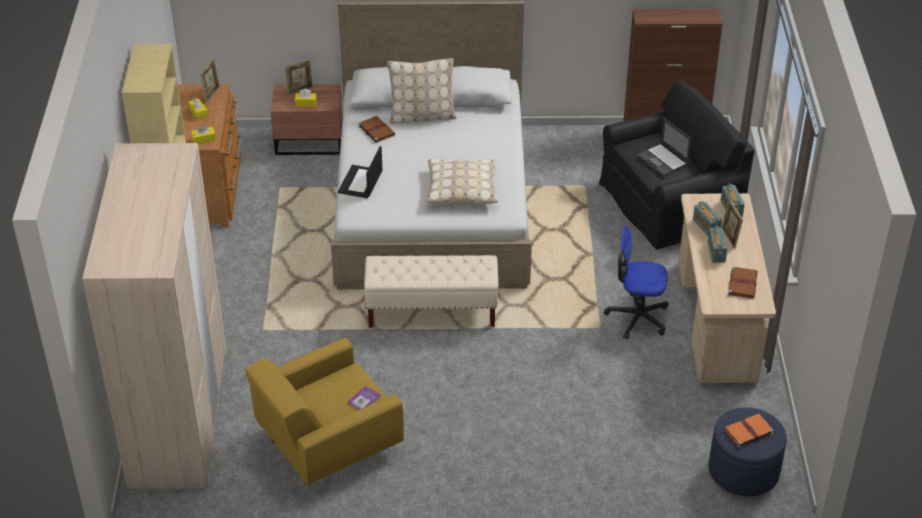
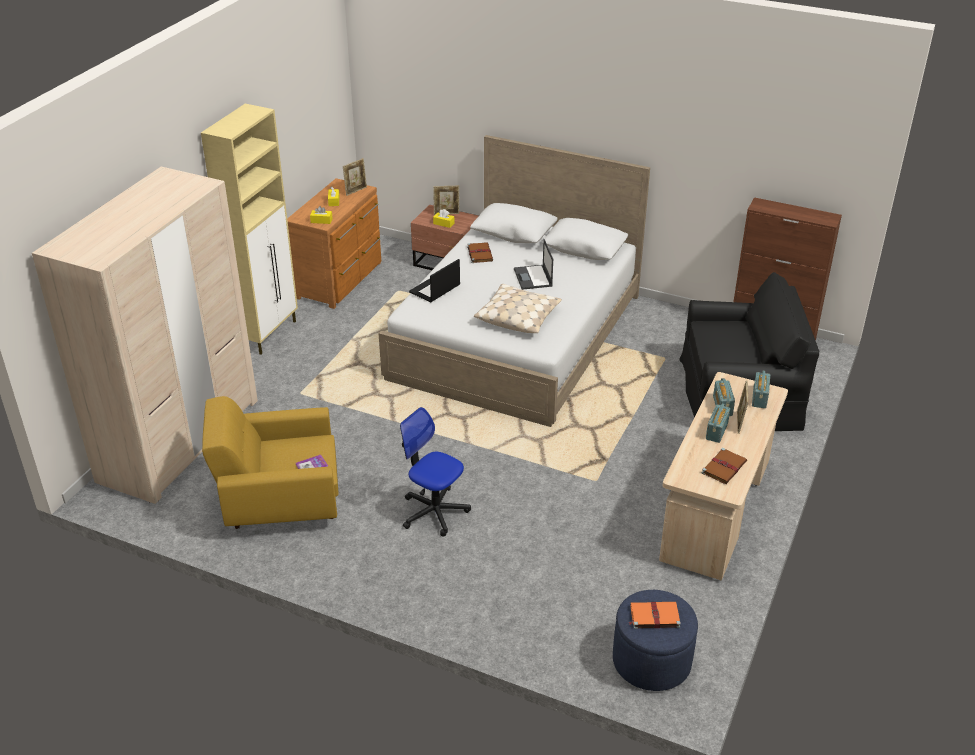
camera: 25 degrees right, 5 degrees down
beige bench [364,255,498,328] -> none
beige pillow [387,58,457,124] -> none
office chair [604,225,669,339] -> office chair moved to [400,407,471,537]
laptop [637,118,692,176] -> laptop moved to [514,239,553,290]

